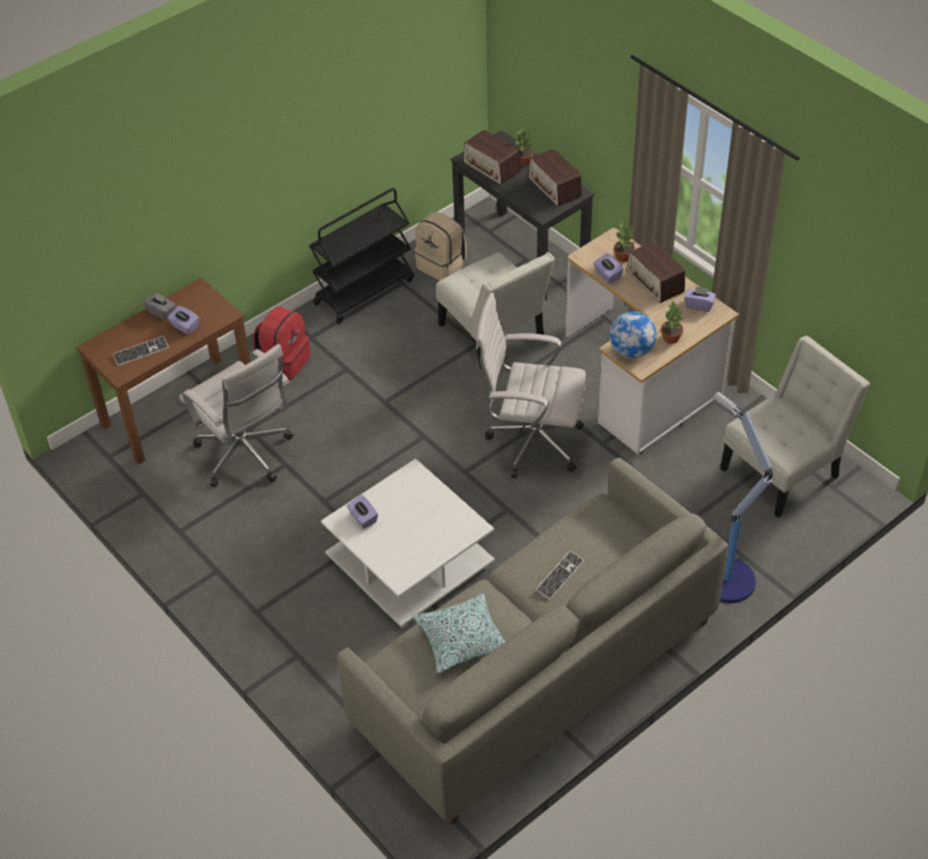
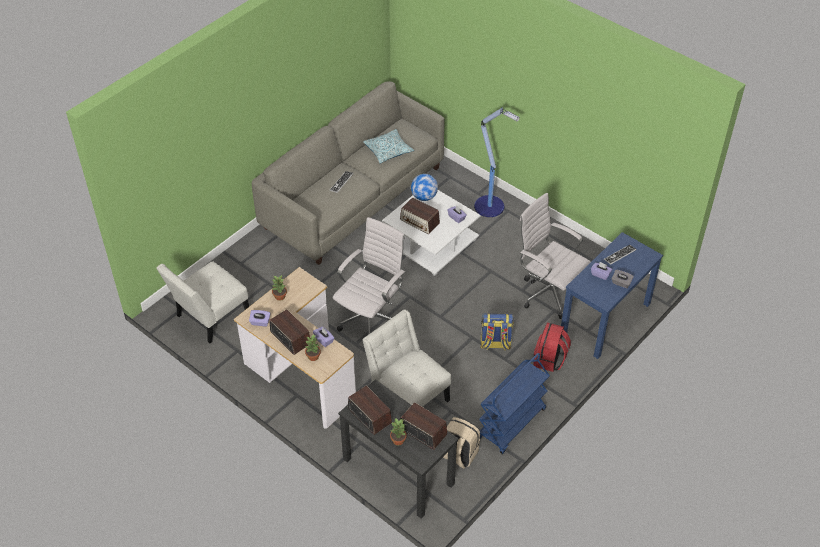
camera: 170 degrees right, 0 degrees up
brown desk [76,278,251,464] -> blue desk [561,232,663,359]
black cart [309,188,414,324] -> blue cart [479,353,550,454]
white office chair [476,292,586,479] -> white office chair turned 60 degrees counterclockwise [333,217,406,335]
globe [609,311,656,358] -> globe moved to [411,174,438,201]
floor lamp [713,392,773,603] -> floor lamp moved to [474,108,520,217]
none -> radio [400,198,440,234]
none -> backpack [480,313,514,350]

